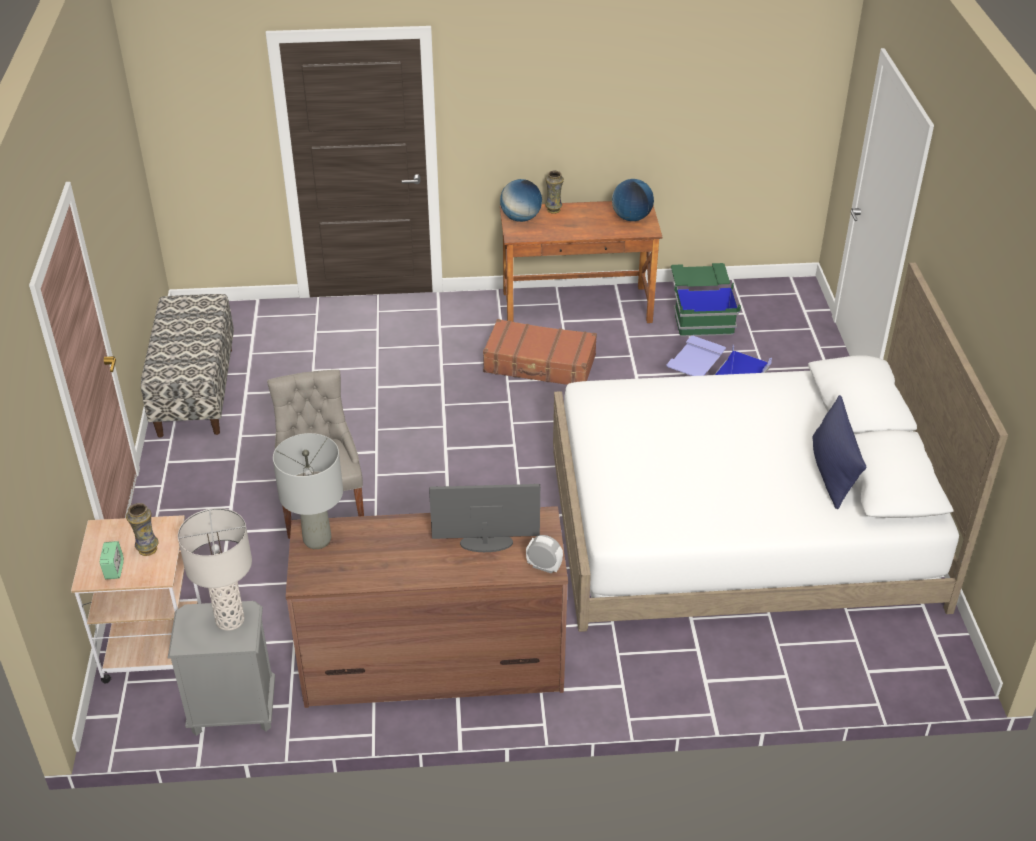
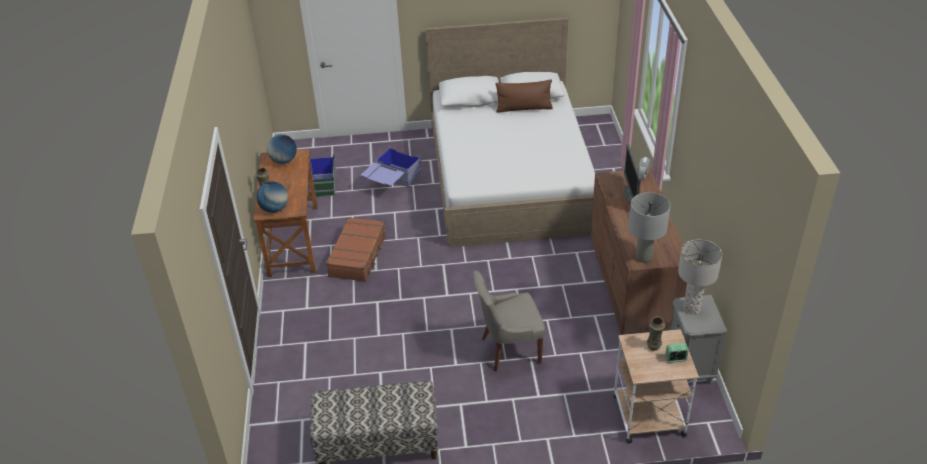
camera: 90 degrees left, 0 degrees up
blue pillow [812,395,866,509] -> brown pillow [496,79,553,113]

